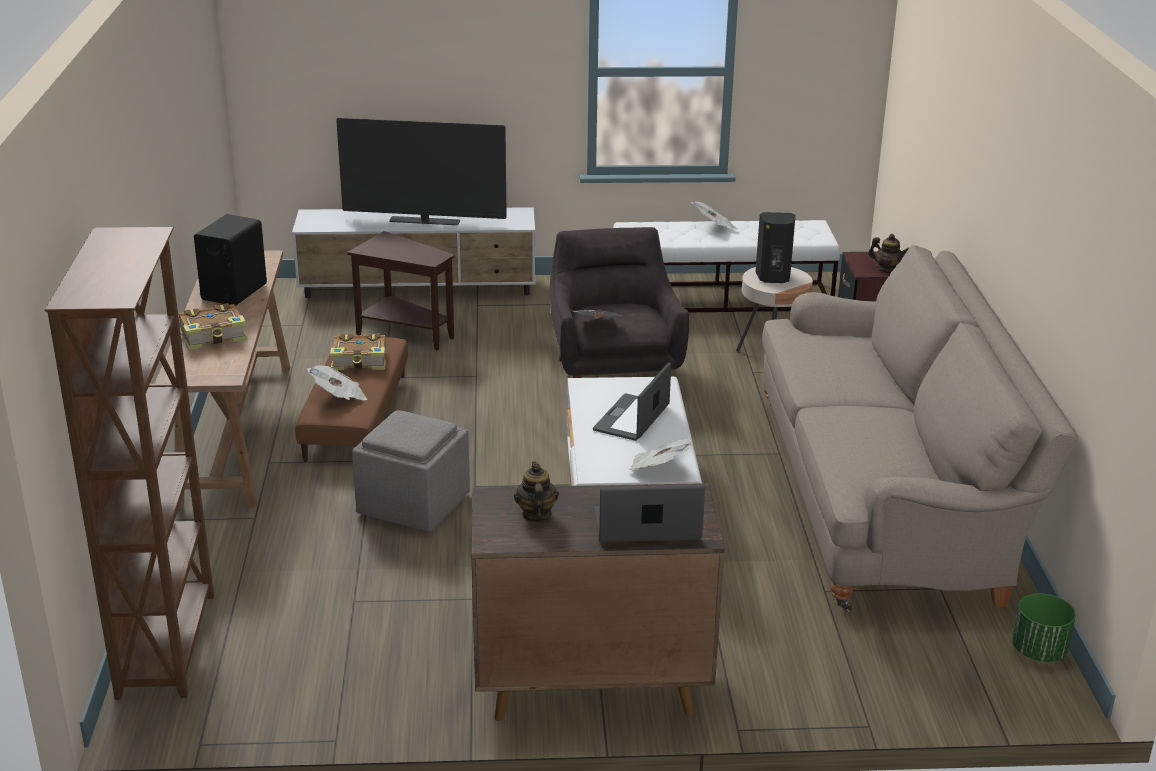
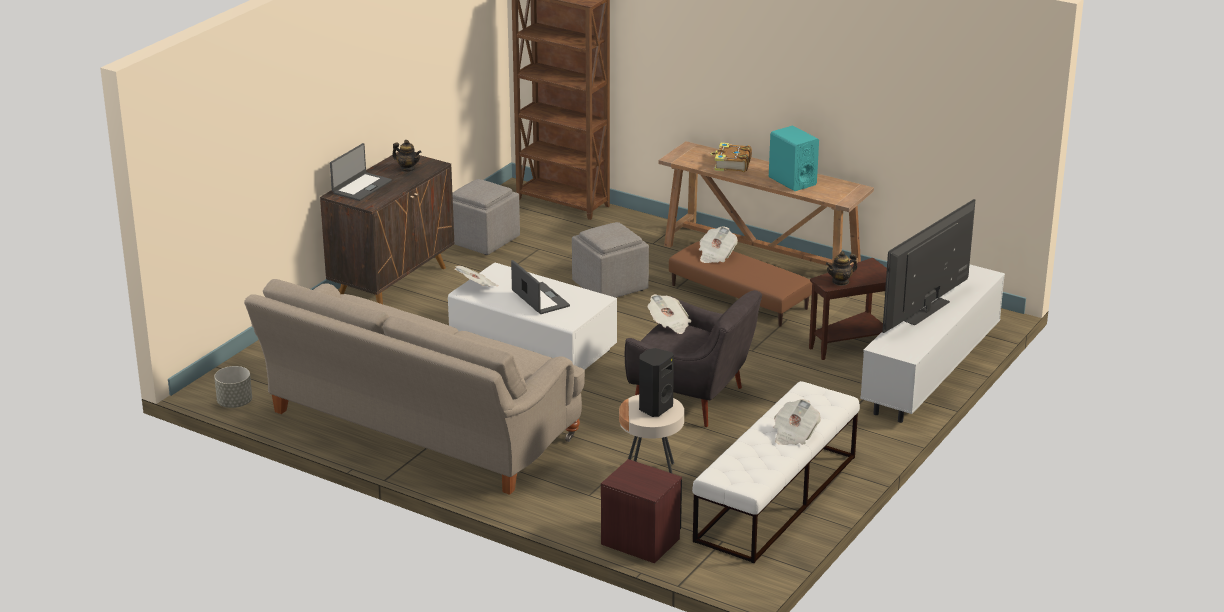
camera: 125 degrees right, 0 degrees up
black speaker [194,214,267,306] -> turquoise speaker [769,126,819,191]
book [330,334,386,370] -> none
teapot [868,234,910,273] -> teapot moved to [826,251,858,286]
green planter [1012,593,1076,662] -> grey planter [214,366,252,408]
none -> grey ottoman [452,179,520,255]

